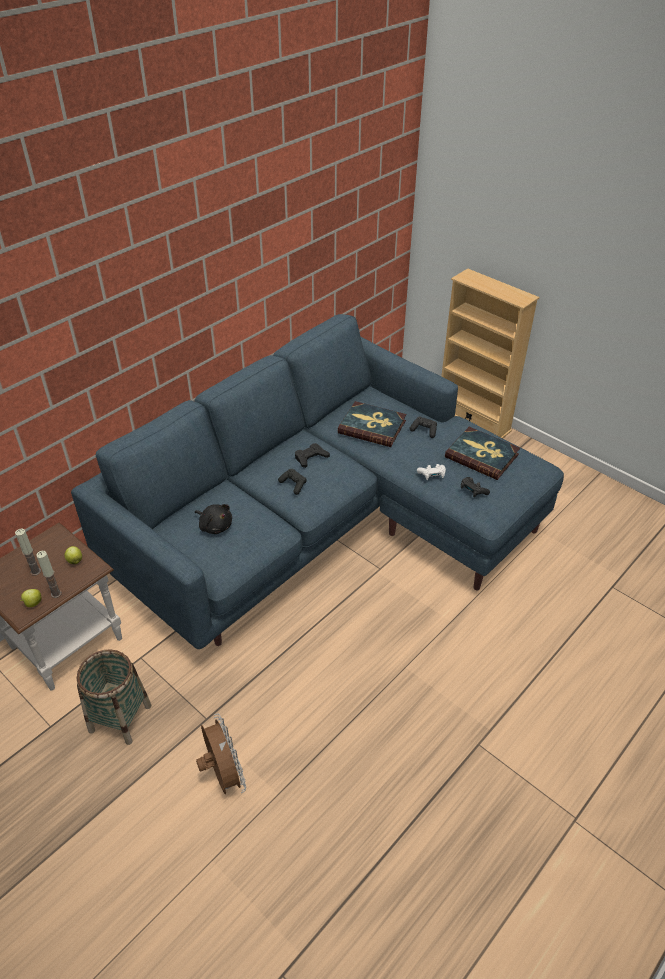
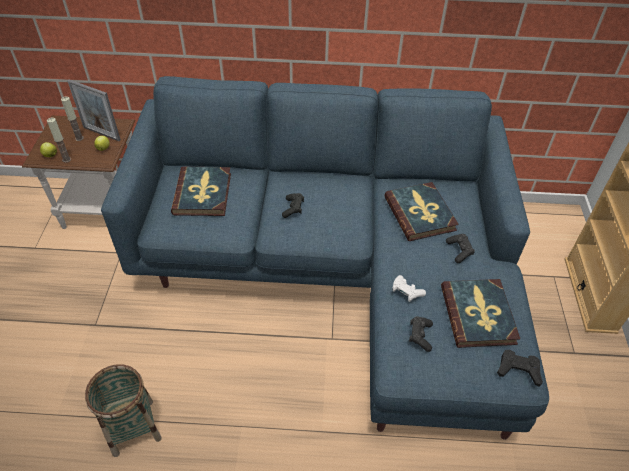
camera: 50 degrees right, 5 degrees up
basket [77,649,151,745] -> basket moved to [85,364,162,457]
black plush toy [195,504,232,534] -> book [171,167,231,216]
brown fan [196,713,246,794] -> none
black game controller [295,443,330,468] -> black game controller moved to [497,350,543,386]
none -> picture frame [67,79,121,141]

